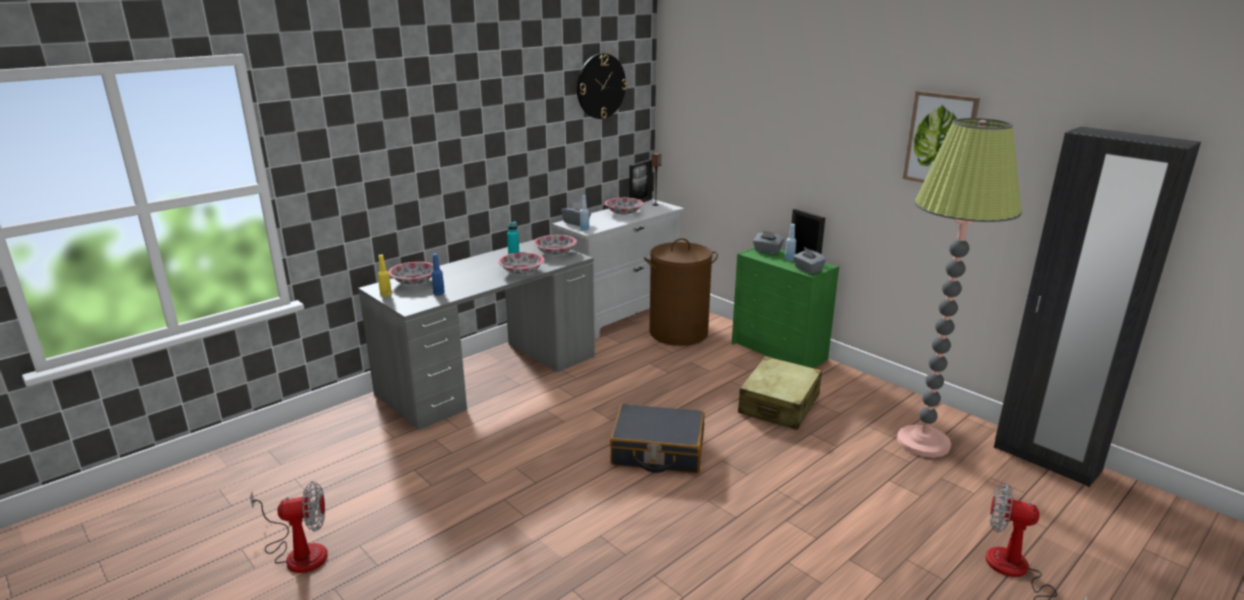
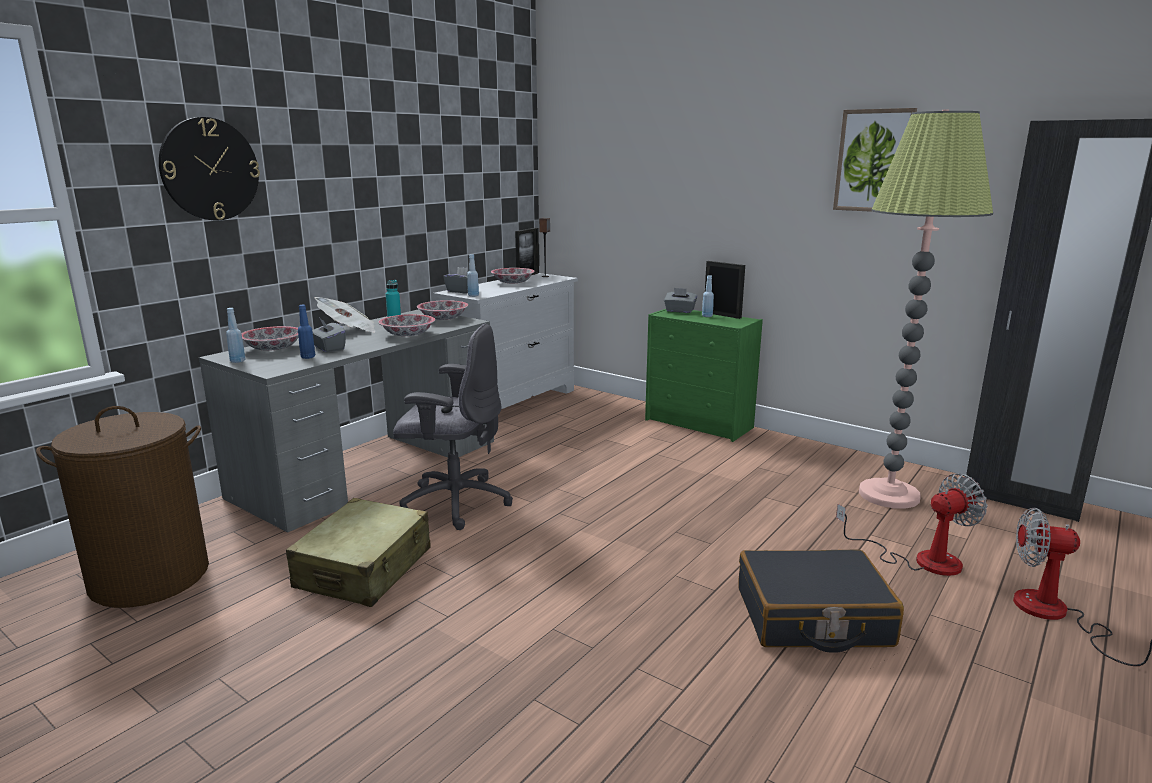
camera: 10 degrees left, 5 degrees down
fan [250,481,328,573] -> fan moved to [836,473,988,576]
yellow bottle [378,255,392,297] -> blue bottle [226,308,246,363]
wall clock [577,53,627,119] -> wall clock moved to [159,117,260,220]
black suitcase [610,403,704,474] -> black suitcase moved to [738,550,904,653]
brown laundry basket [644,238,718,346] -> brown laundry basket moved to [36,406,209,608]
beige suitcase [738,356,822,430] -> beige suitcase moved to [286,498,431,607]
grey tissue box [793,247,826,274] -> grey tissue box moved to [312,319,346,352]
none -> newspaper [314,297,375,332]
none -> grey office chair [393,324,513,530]

